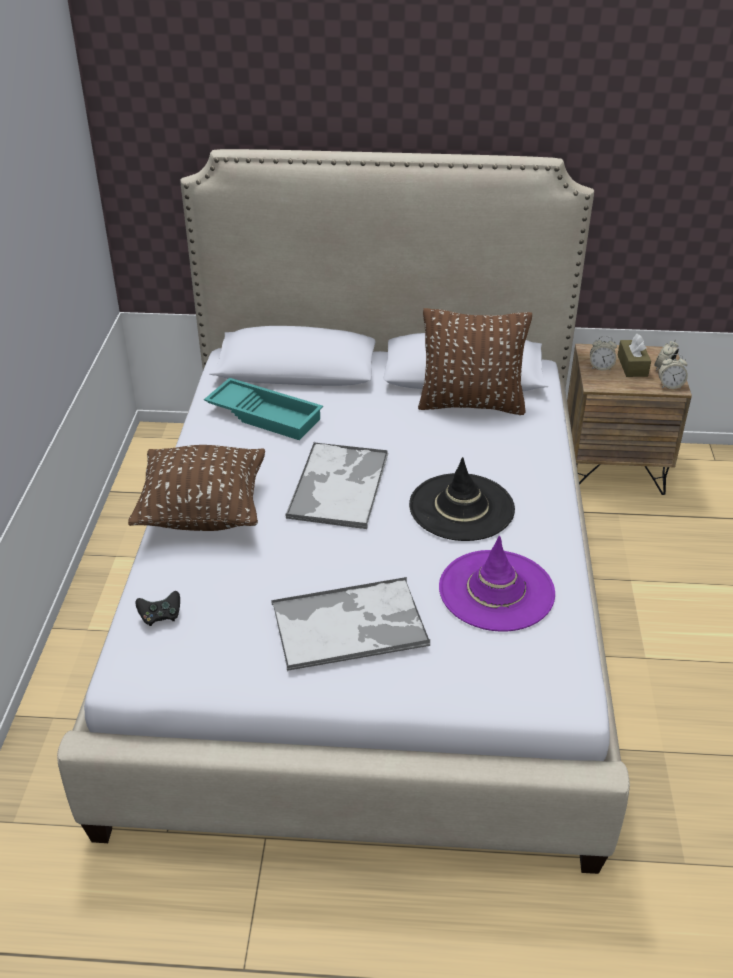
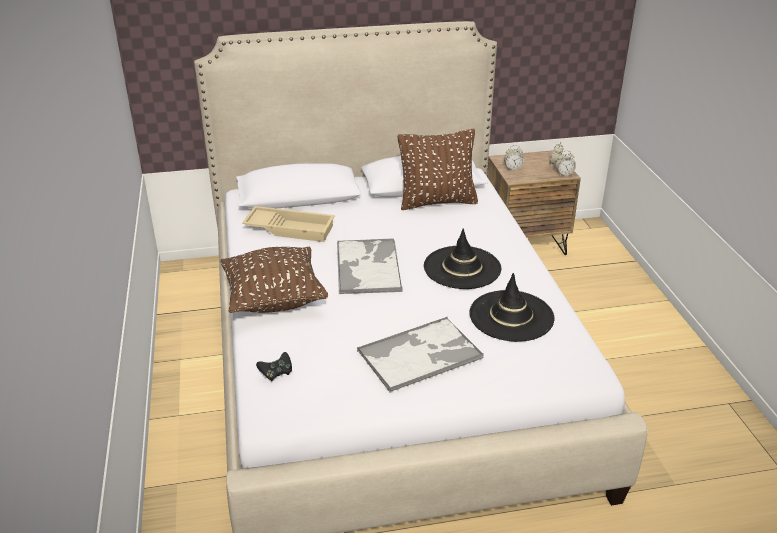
camera: 15 degrees left, 5 degrees down
turquoise tray [204,378,323,440] -> beige tray [242,206,335,242]
purple hat [439,536,555,632] -> black hat [469,273,554,342]
brown tissue box [618,334,651,377] -> none

